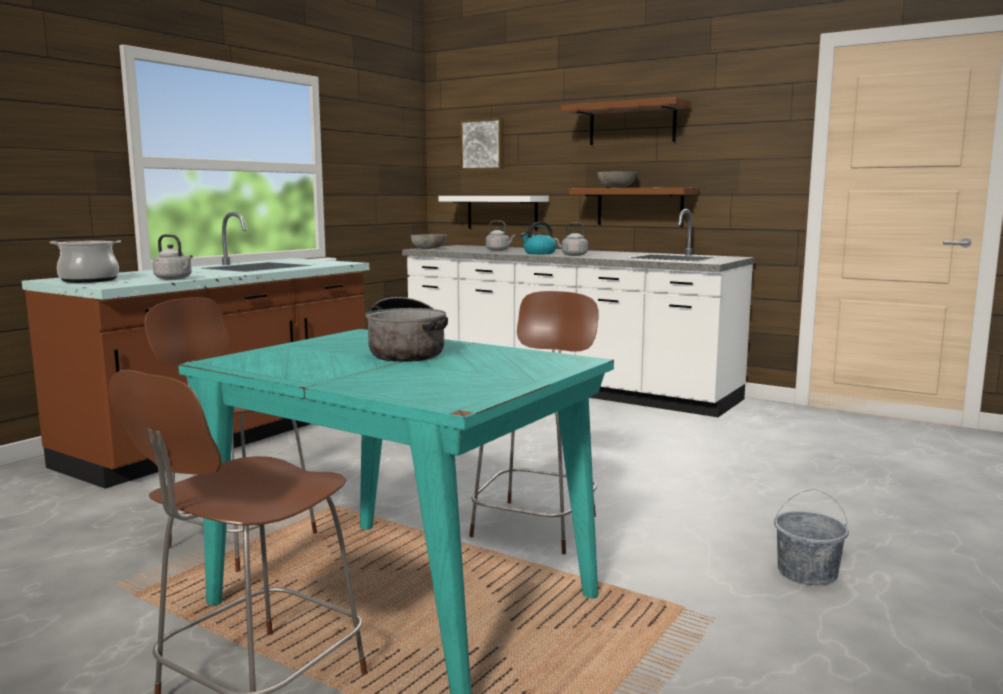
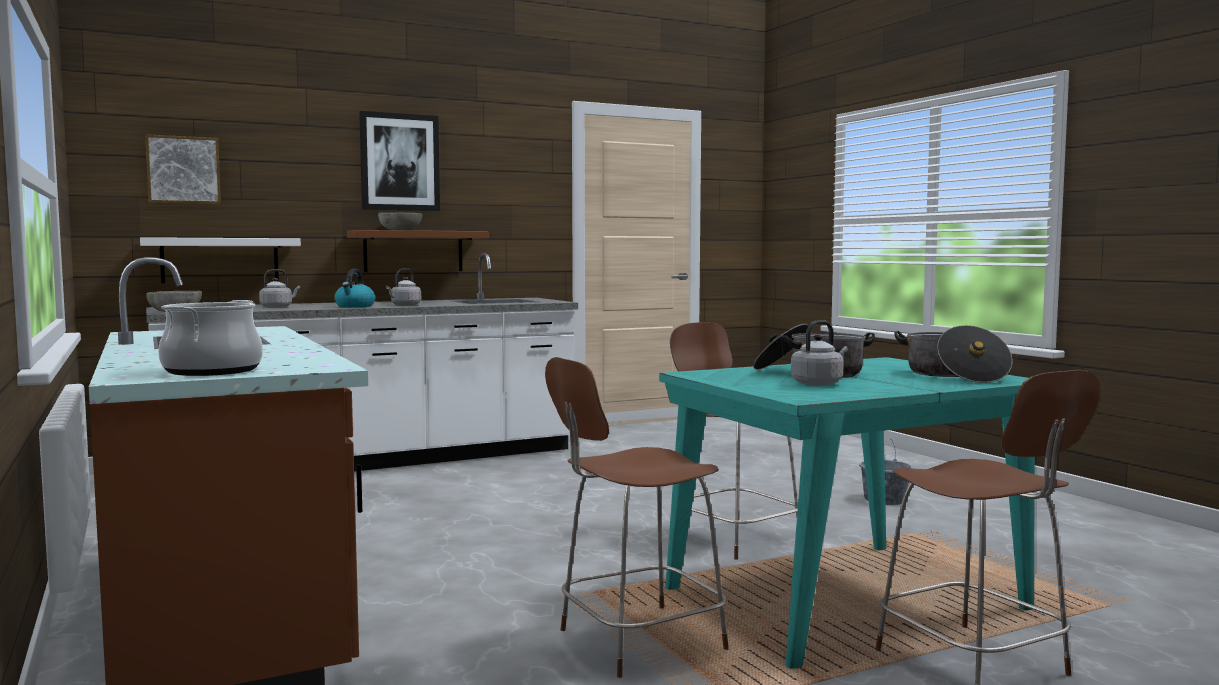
camera: 60 degrees left, 5 degrees down
grey kettle [153,234,193,280] -> grey kettle moved to [791,320,848,386]
brown shelf [561,97,691,145] -> picture [359,111,440,211]
none -> cooking pot [894,325,1013,383]

